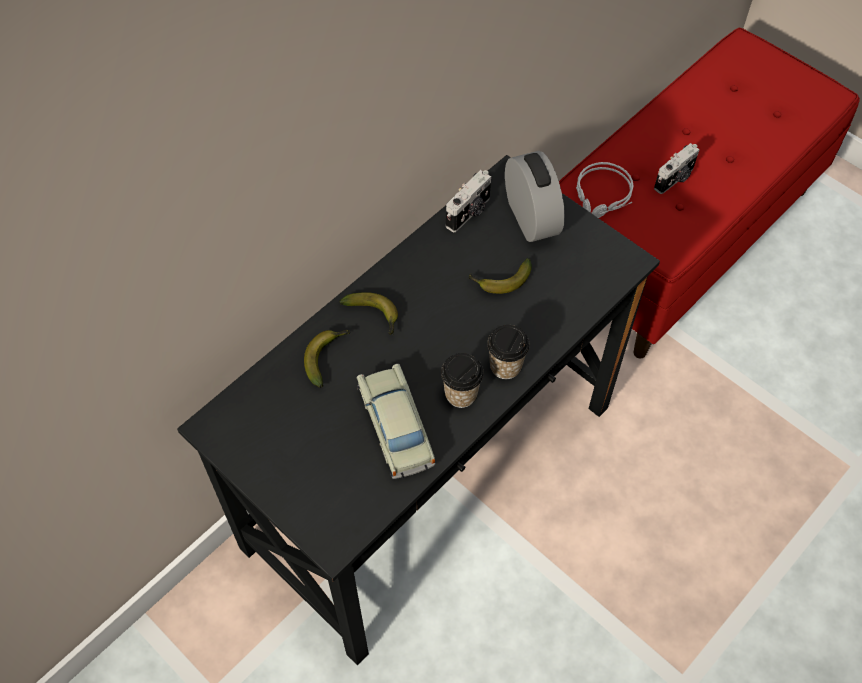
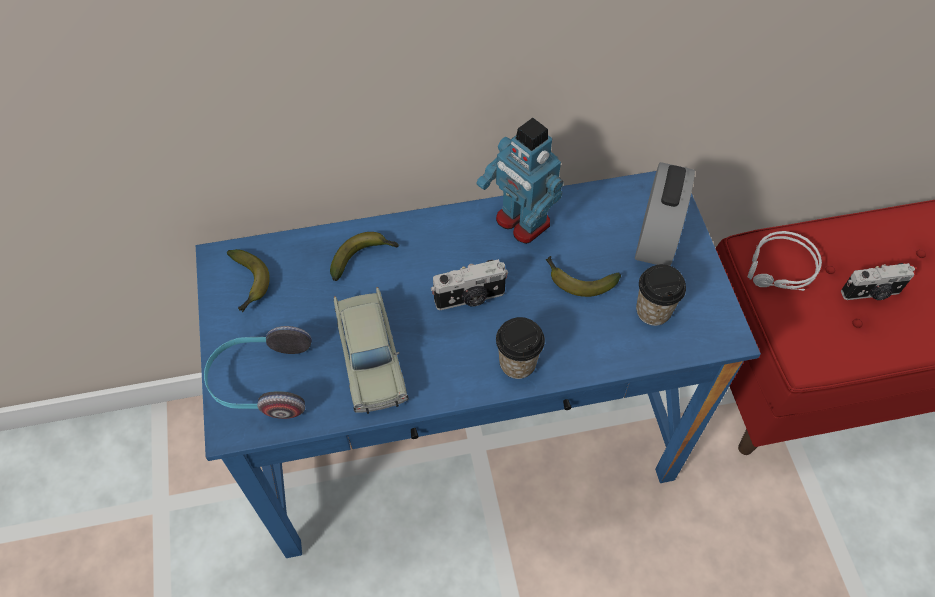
camera: 35 degrees right, 0 degrees up
black desk [177,155,660,665] -> blue desk [196,171,761,558]
banana [339,292,398,335] -> banana moved to [227,249,270,312]
beige toy car [357,364,435,479] -> beige toy car turned 150 degrees clockwise [334,287,409,414]
cup [441,353,484,408] -> cup moved to [636,264,686,326]
camera [446,170,491,232] -> camera moved to [431,259,508,310]
none -> headphones [204,326,312,419]
none -> toy robot [477,118,564,244]

